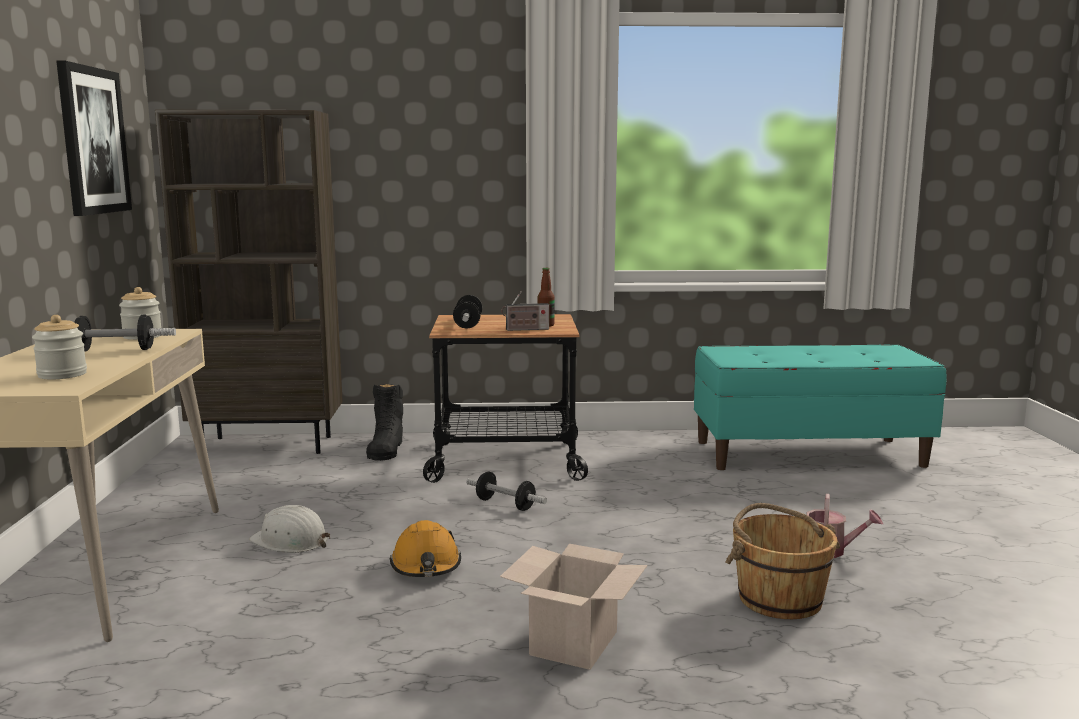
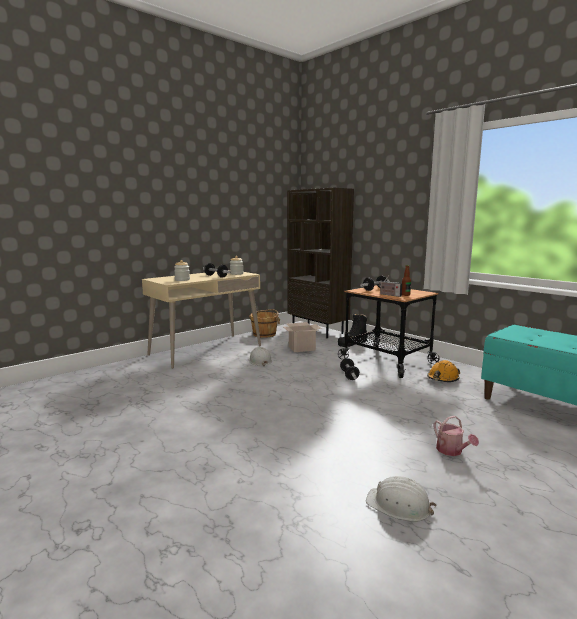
camera: 50 degrees right, 0 degrees up
picture [56,61,132,216] -> none
orange hard hat [390,520,461,577] -> orange hard hat moved to [427,360,460,382]
cardboard box [500,544,647,670] -> cardboard box moved to [284,322,322,352]
brown bucket [725,503,840,619] -> brown bucket moved to [249,309,280,338]
none -> white hard hat [366,476,436,522]

